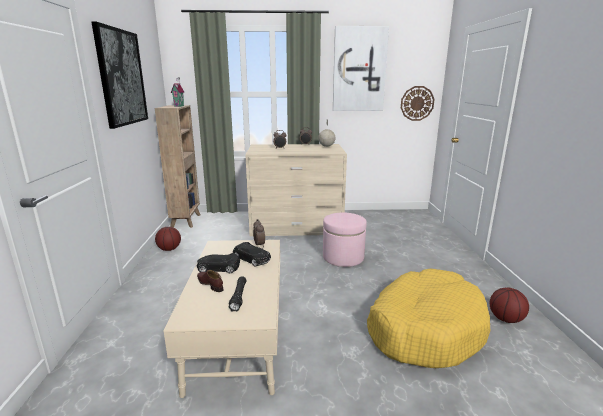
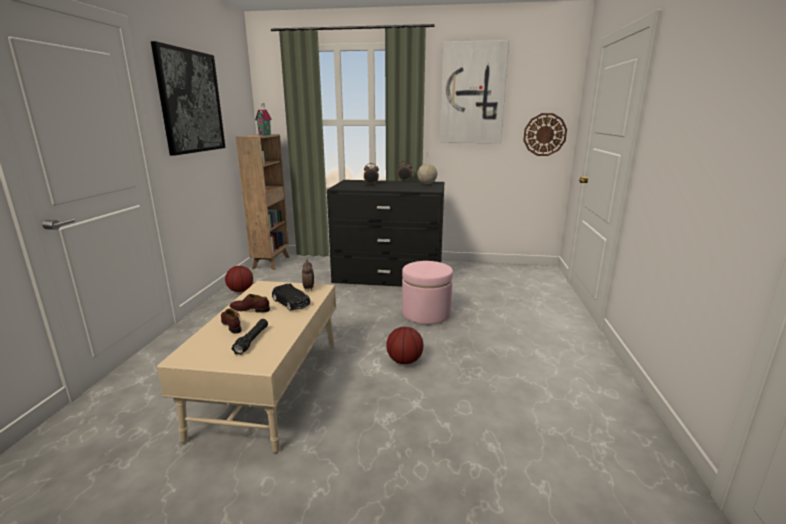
camera: 10 degrees right, 0 degrees up
black toy car [197,253,240,273] -> brown shoe [230,294,270,313]
beige dresser [245,144,347,236] -> black dresser [327,180,444,287]
yellow dog bed [367,269,490,368] -> none
basketball [490,288,529,323] -> basketball moved to [386,327,423,364]

